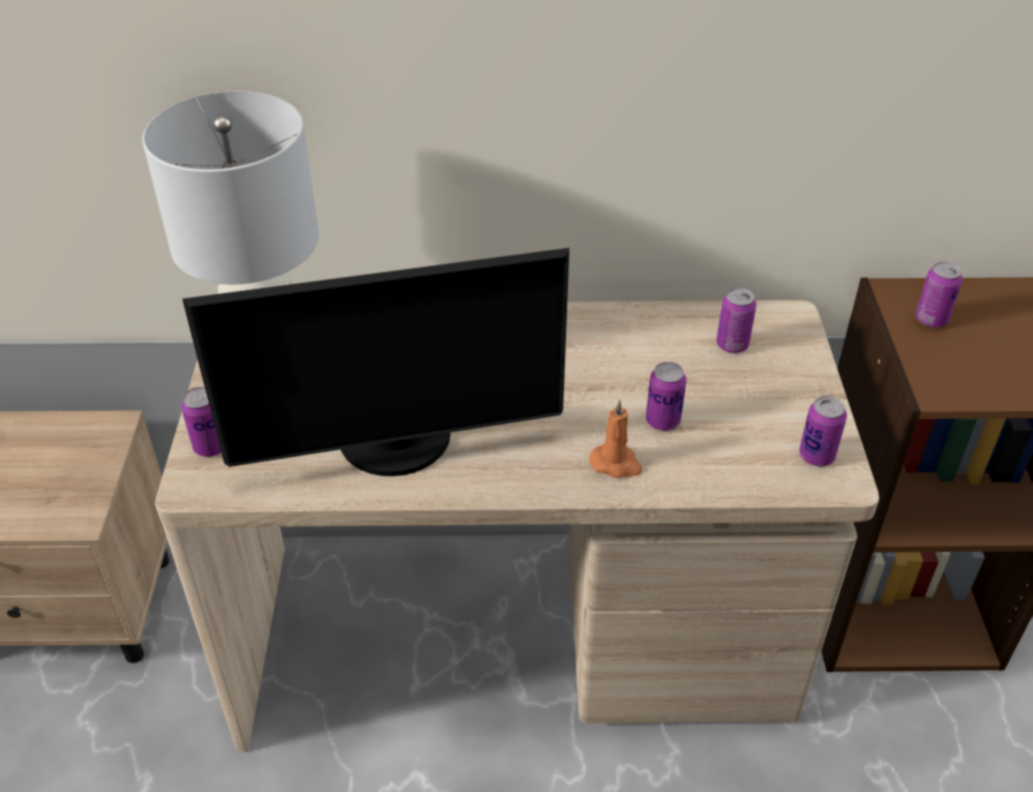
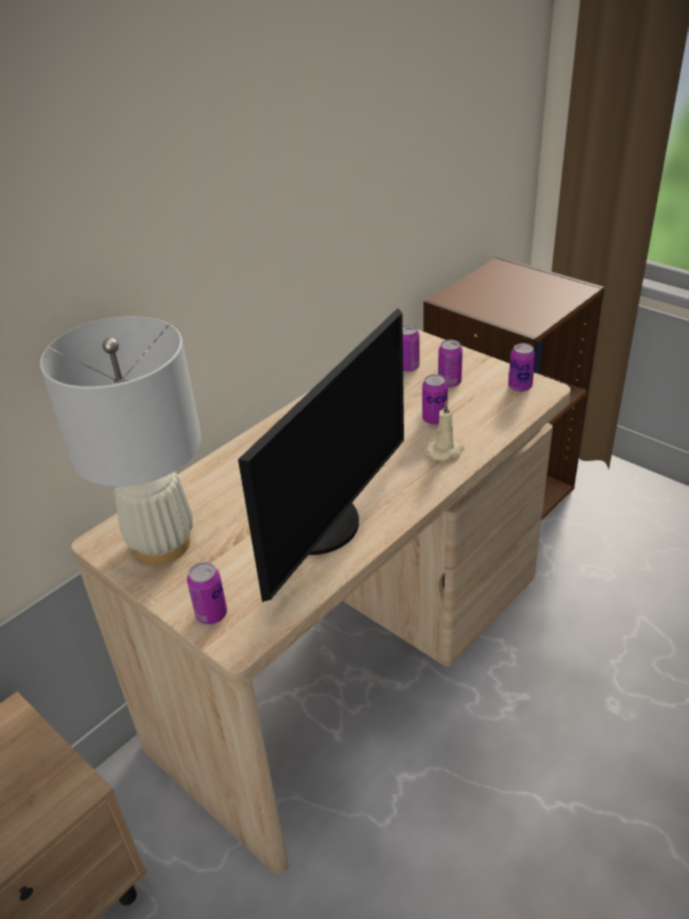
camera: 45 degrees left, 5 degrees down
orange candle [589,399,642,478] -> beige candle [427,400,464,461]
can [916,262,963,327] -> can moved to [438,340,463,388]

